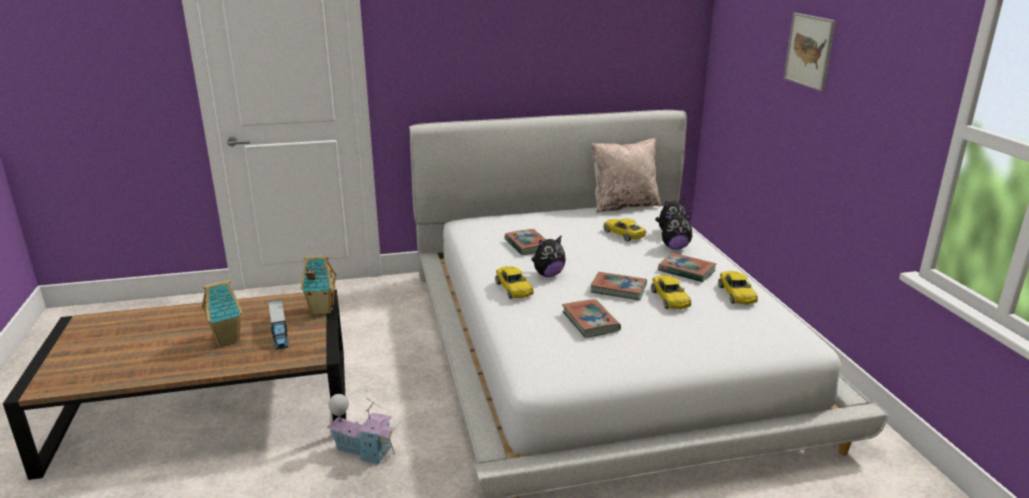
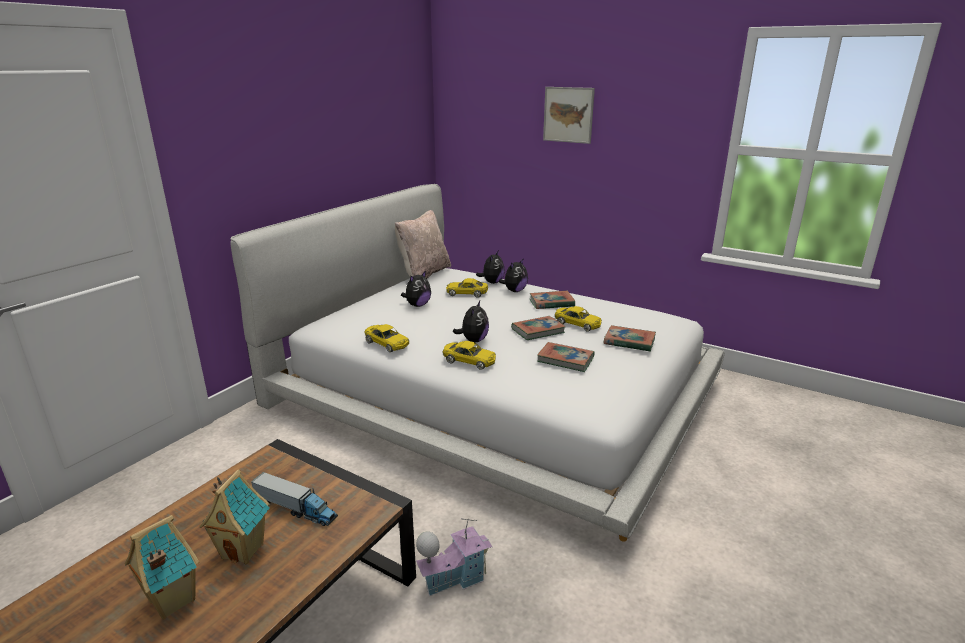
camera: 45 degrees left, 0 degrees up
toy house [300,256,337,314] -> toy house moved to [125,515,199,620]
book [504,229,546,255] -> book moved to [604,325,656,352]
yellow toy car [718,271,758,305] -> yellow toy car moved to [364,324,409,352]
none -> plush toy [401,271,431,307]

